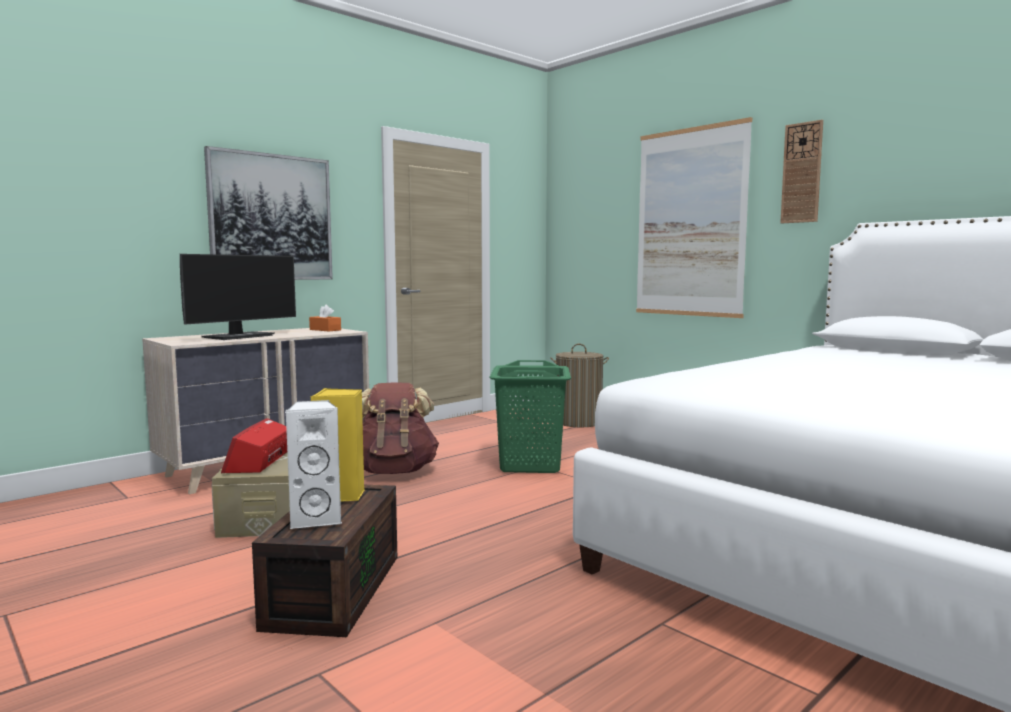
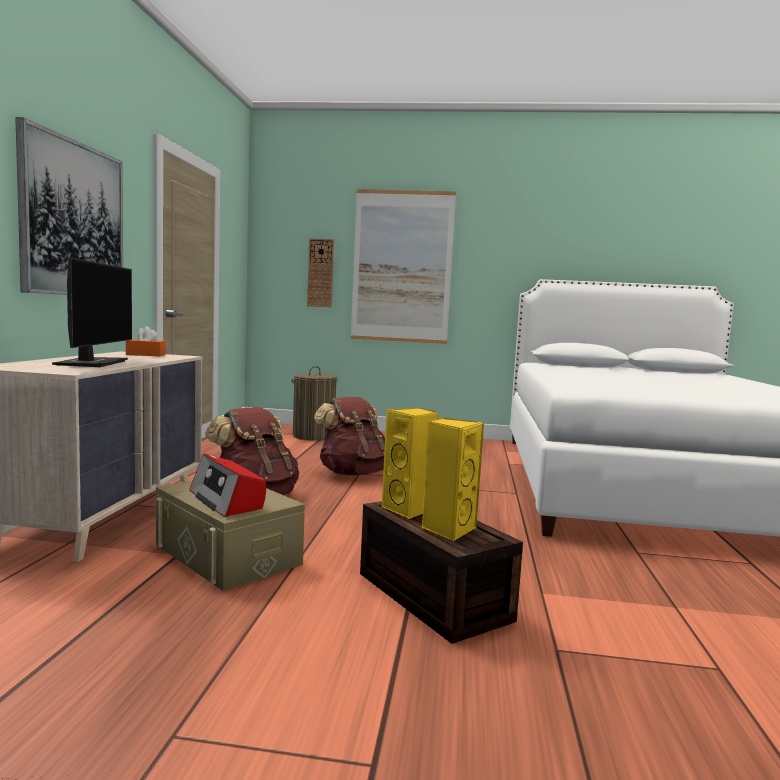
camera: 40 degrees left, 0 degrees up
white speaker [285,400,342,530] -> yellow speaker [422,418,484,541]
green laundry basket [489,360,571,473] -> brown backpack [314,397,385,475]
wall clock [780,120,823,223] -> wall clock moved to [307,238,334,308]

